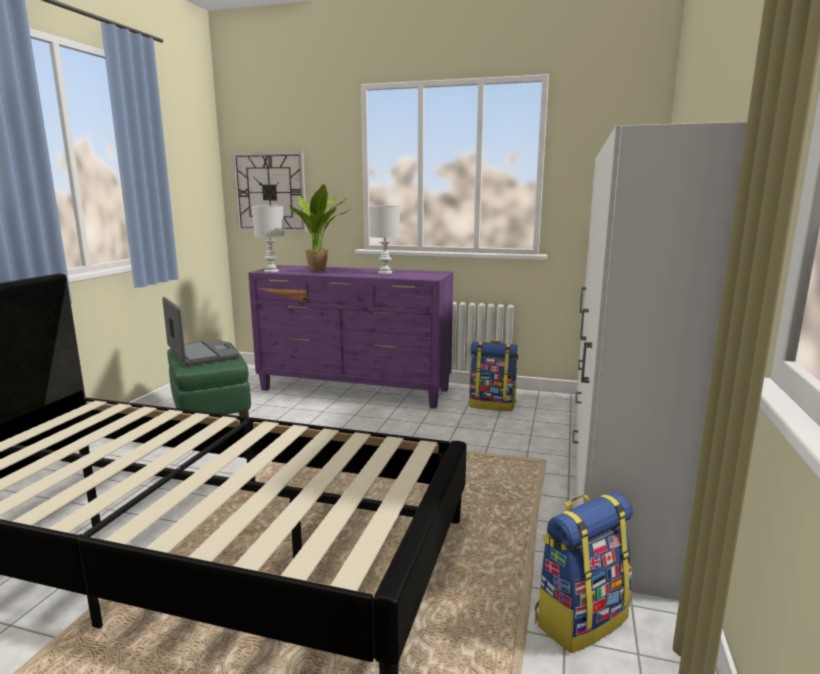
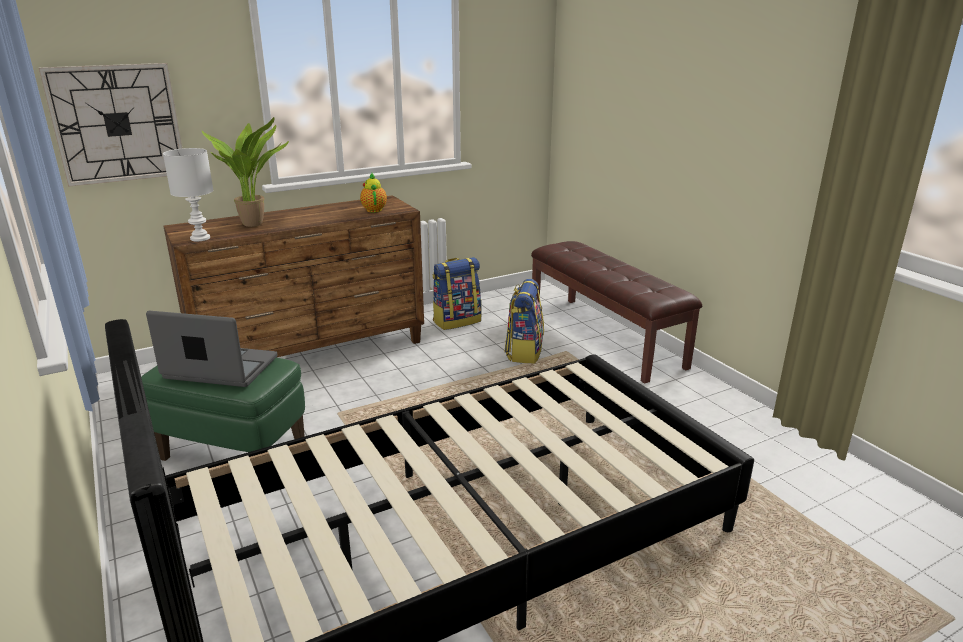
camera: 45 degrees left, 10 degrees up
purple dresser [248,265,453,409] -> brown dresser [163,195,424,357]
white table lamp [369,206,400,274] -> none
backpack [535,492,633,653] -> backpack moved to [505,279,544,364]
white wardrobe [572,122,747,600] -> brown bench [531,241,702,384]
none -> teapot [360,173,387,212]

